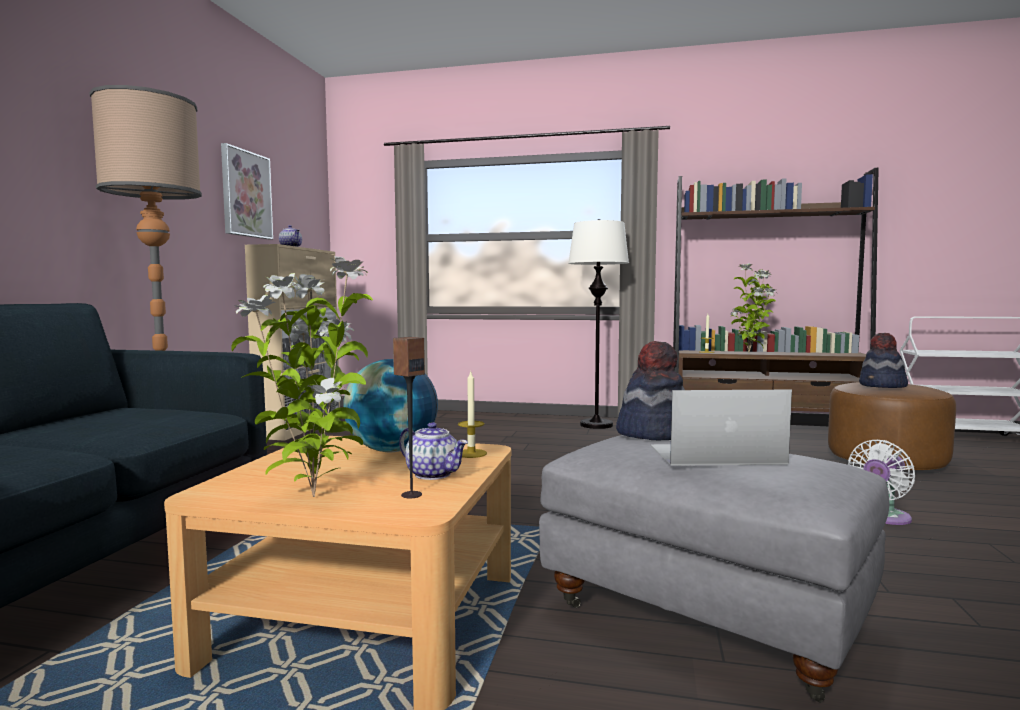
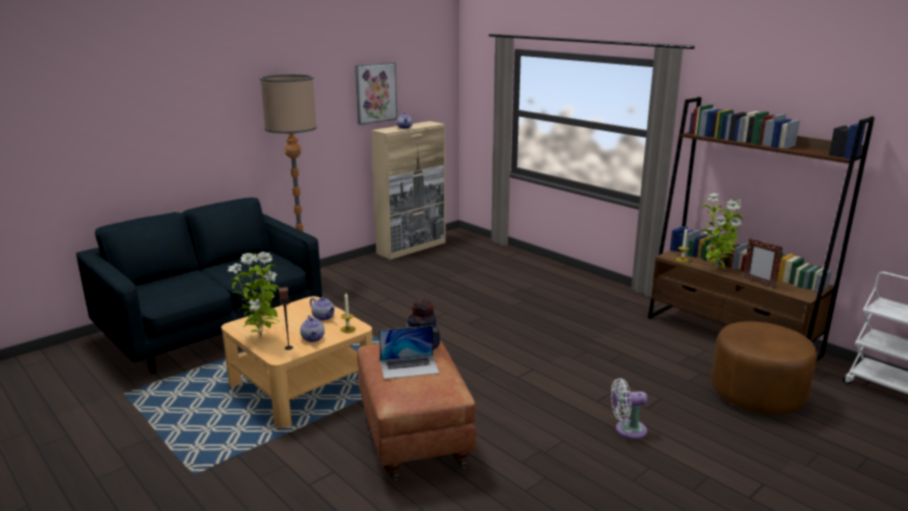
camera: 35 degrees right, 15 degrees up
globe [343,359,438,452] -> teapot [310,297,336,321]
grey ottoman [539,435,890,703] -> brown ottoman [357,340,476,480]
white floor lamp [568,219,629,429] -> none
laptop [650,390,792,466] -> laptop turned 135 degrees clockwise [379,325,439,379]
hat [859,333,908,388] -> none
none -> picture frame [743,238,783,289]

